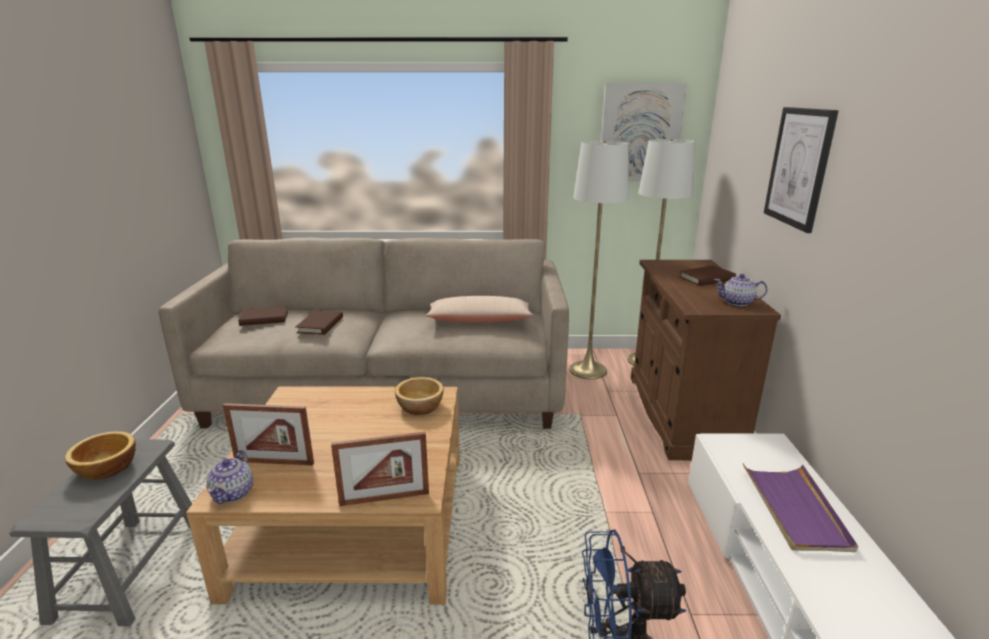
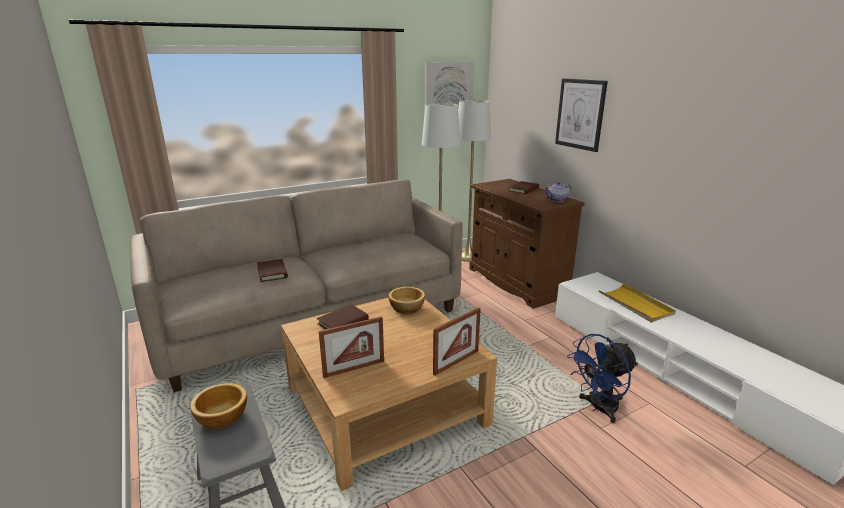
camera: 30 degrees left, 0 degrees up
teapot [206,450,253,504] -> none
brown book [238,306,288,326] -> brown book moved to [317,304,369,329]
beige pillow [425,296,533,323] -> none
purple tray [743,464,858,552] -> yellow tray [599,283,676,322]

